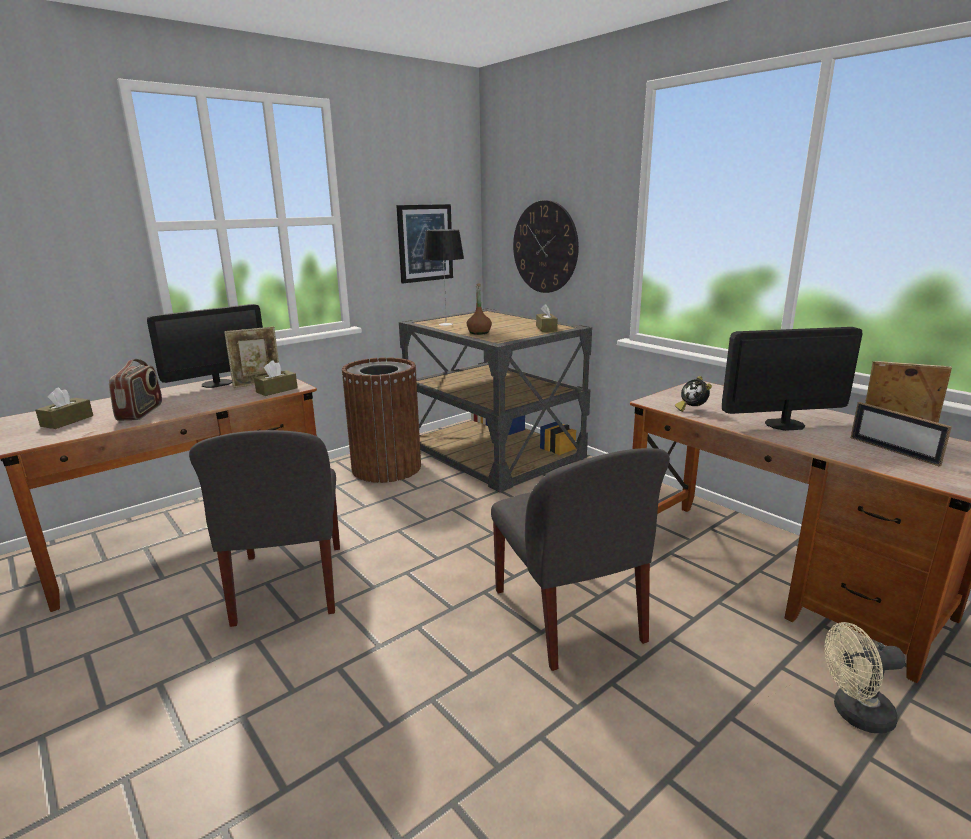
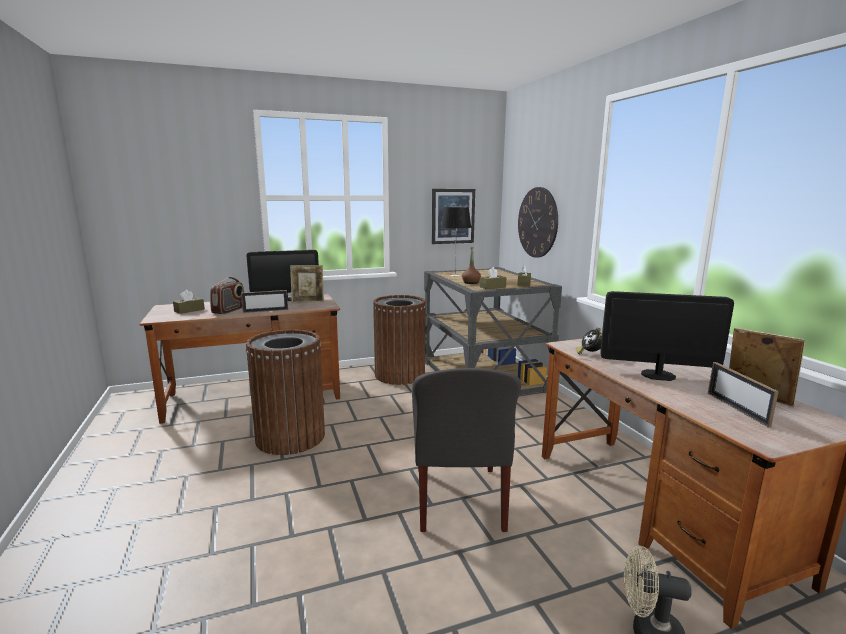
camera: 20 degrees right, 5 degrees down
grey chair [189,430,340,627] -> brown trash can [246,329,325,455]
brown tissue box [254,360,298,396] -> brown tissue box moved to [480,267,506,289]
none -> picture frame [241,290,288,313]

